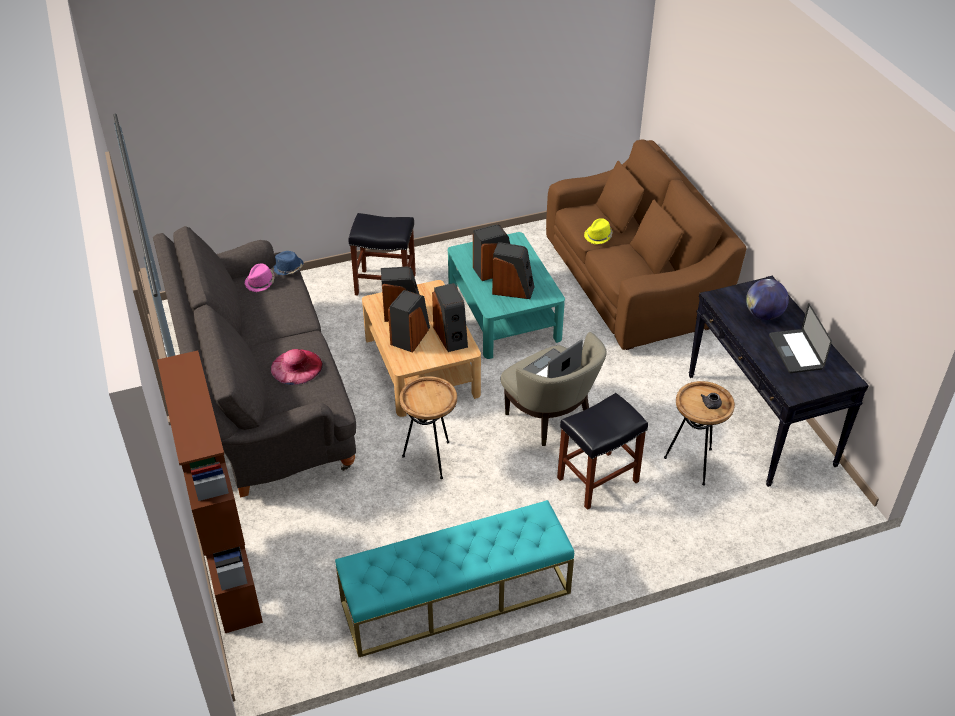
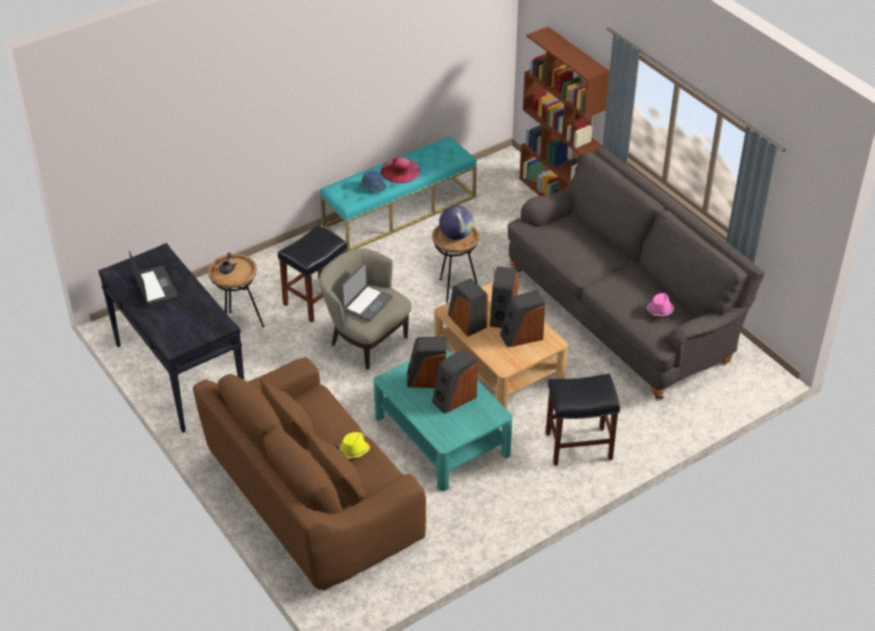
camera: 165 degrees right, 0 degrees up
pink hat [271,349,323,385] -> pink hat moved to [381,157,421,183]
blue hat [273,251,303,275] -> blue hat moved to [359,171,386,192]
globe [746,279,789,320] -> globe moved to [439,205,474,240]

